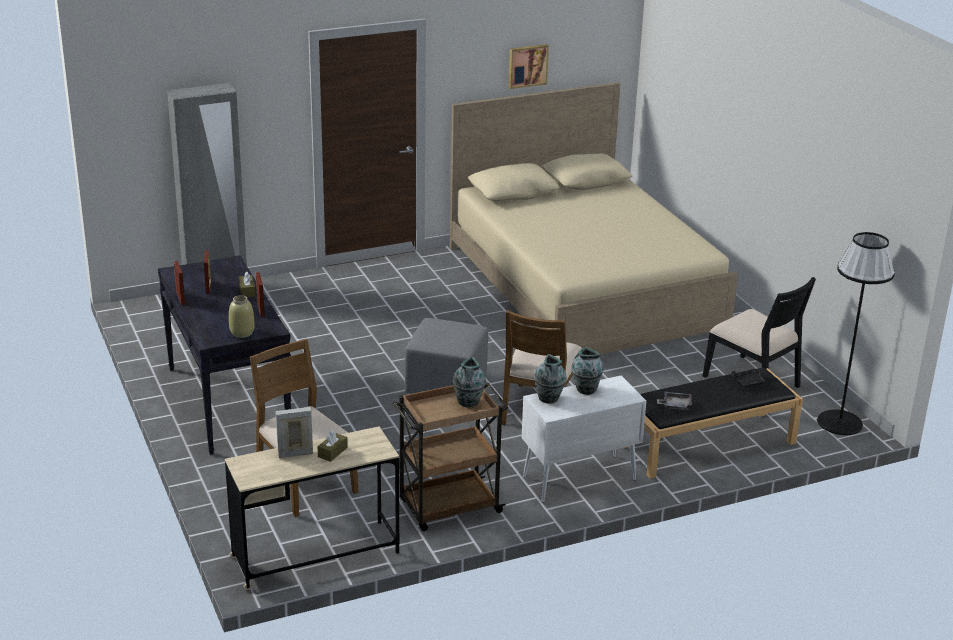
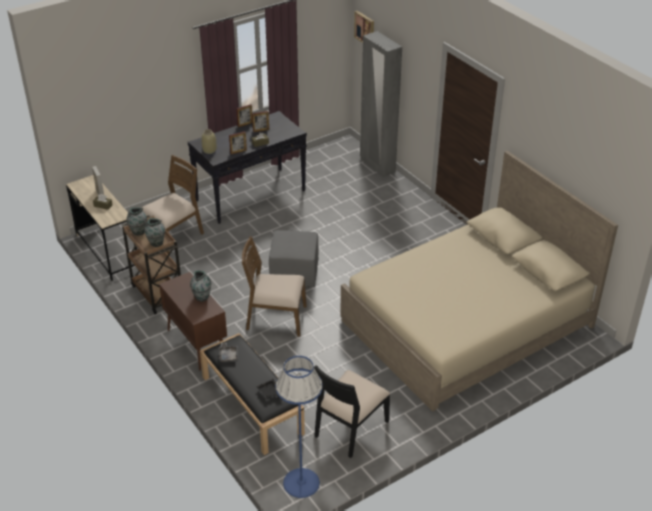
camera: 80 degrees right, 10 degrees up
picture [509,44,549,89] -> picture moved to [354,11,374,43]
white cabinet [522,375,646,502] -> brown cabinet [159,272,227,371]
vase [534,354,566,403] -> vase moved to [127,207,147,236]
black floor lamp [817,232,895,435] -> blue floor lamp [275,356,323,498]

